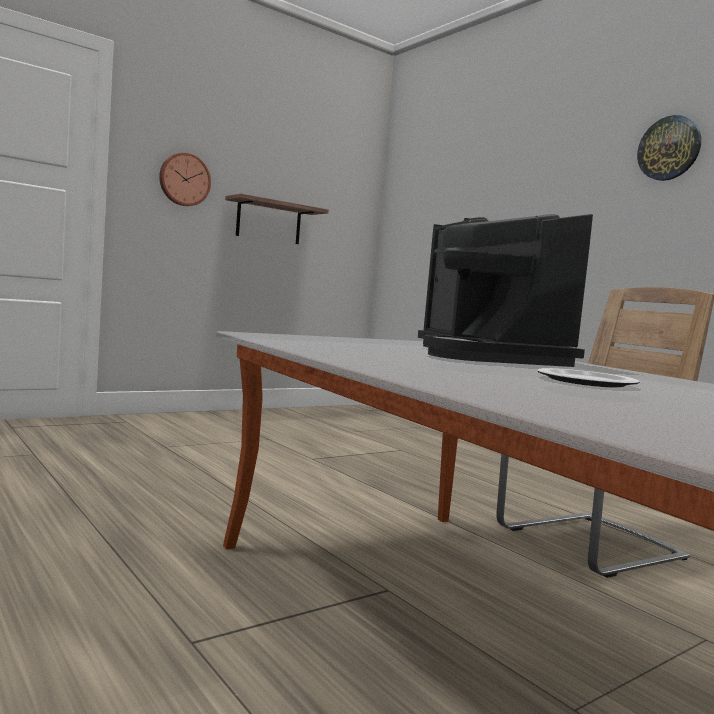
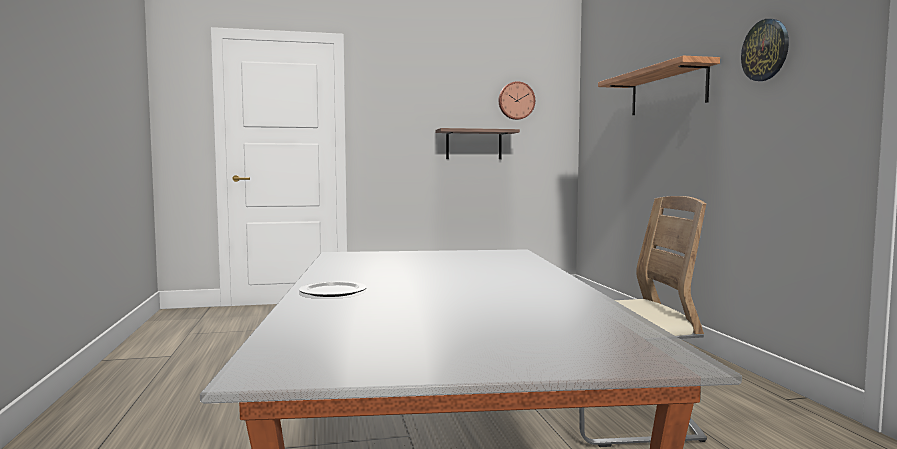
camera: 25 degrees right, 0 degrees up
wall clock [159,153,211,206] -> wall clock moved to [499,81,535,120]
coffee machine [418,214,593,367] -> none
plate [538,368,640,387] -> plate moved to [299,281,367,297]
none -> shelf [598,56,720,115]

